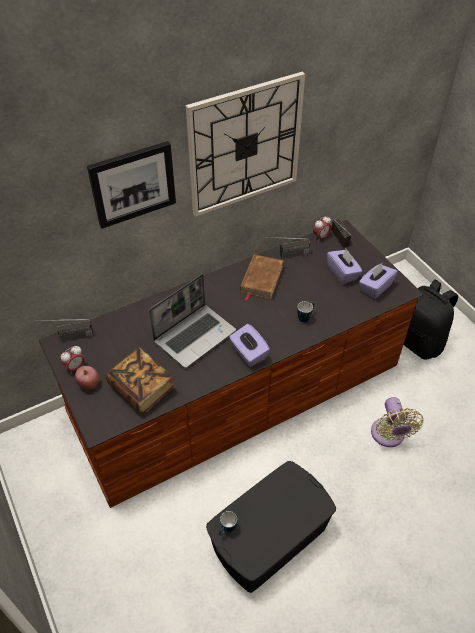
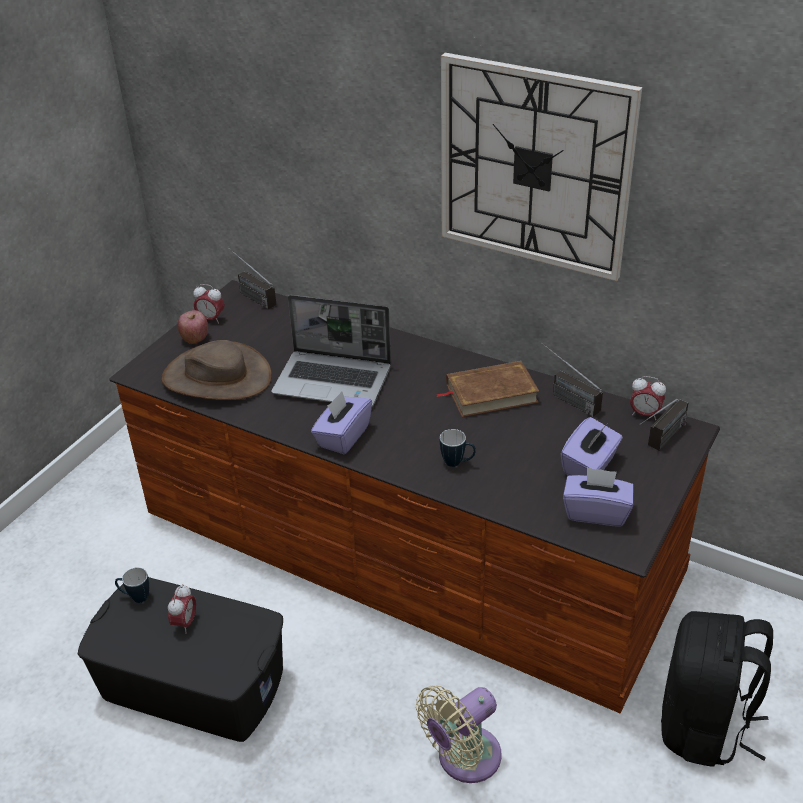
camera: 60 degrees right, 10 degrees down
picture [87,141,176,229] -> none
book [106,348,175,414] -> brown hat [161,340,272,400]
none -> alarm clock [168,585,196,634]

